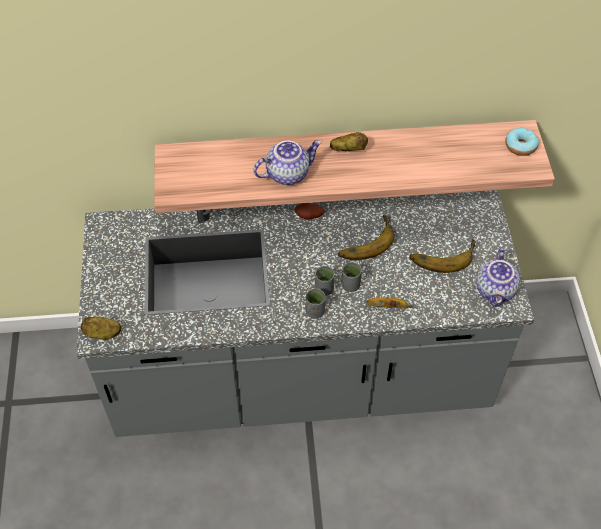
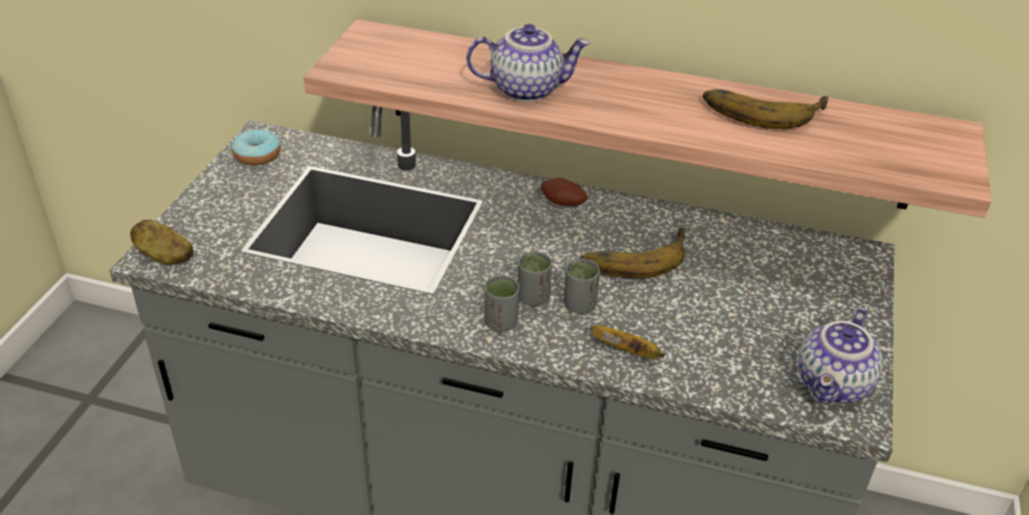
camera: 20 degrees right, 15 degrees down
potato [330,132,368,151] -> none
banana [410,239,476,273] -> banana moved to [703,89,829,129]
donut [505,128,539,156] -> donut moved to [231,129,281,165]

